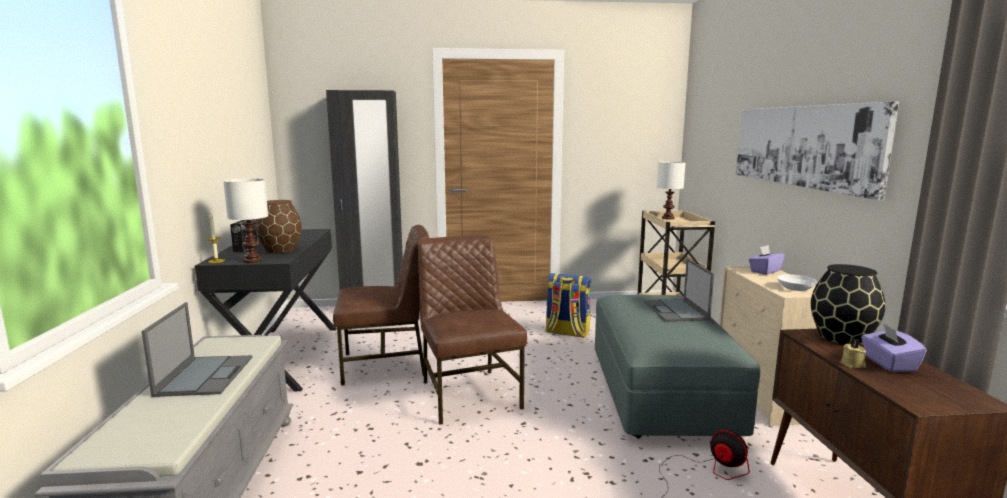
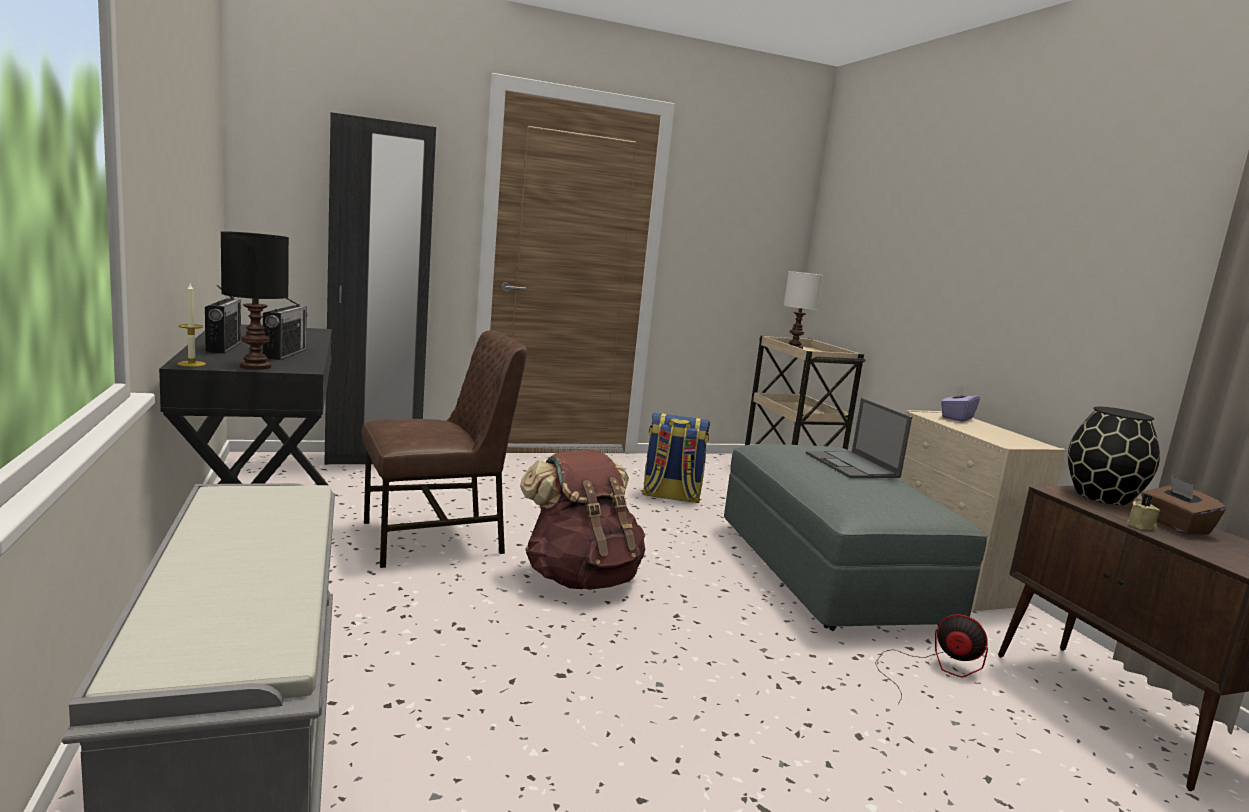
camera: 15 degrees left, 0 degrees up
laptop [142,302,252,397] -> none
white table lamp [223,178,268,263] -> black table lamp [221,231,289,370]
brown vase [255,200,302,253] -> radio [263,298,308,360]
brown chair [418,235,527,425] -> brown backpack [520,450,645,590]
picture [736,101,899,200] -> none
white bowl [777,274,817,291] -> none
purple tissue box [861,323,927,372] -> brown tissue box [1141,476,1226,535]

